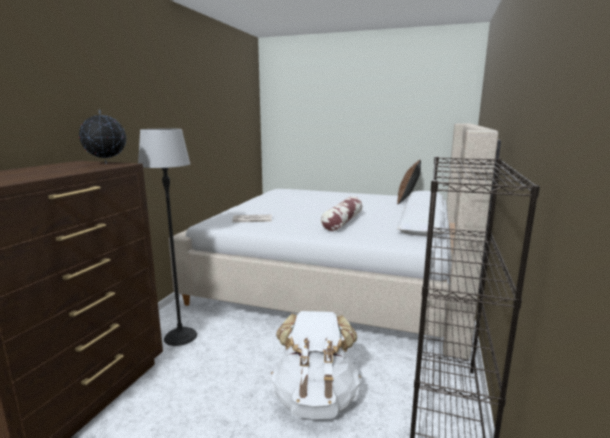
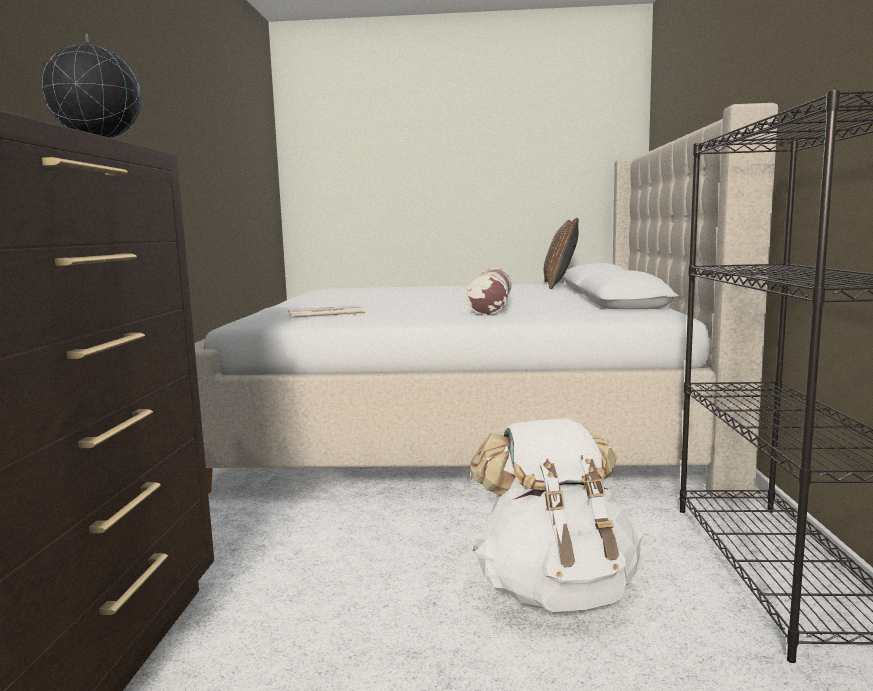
camera: 15 degrees left, 5 degrees down
floor lamp [138,129,197,346] -> none

